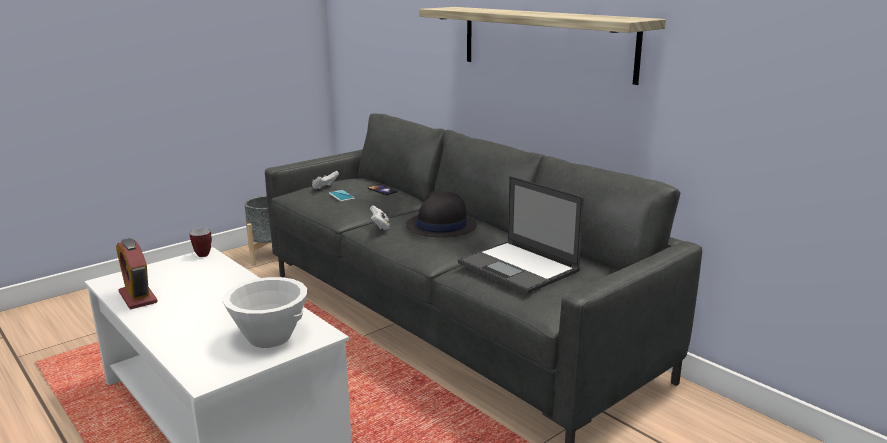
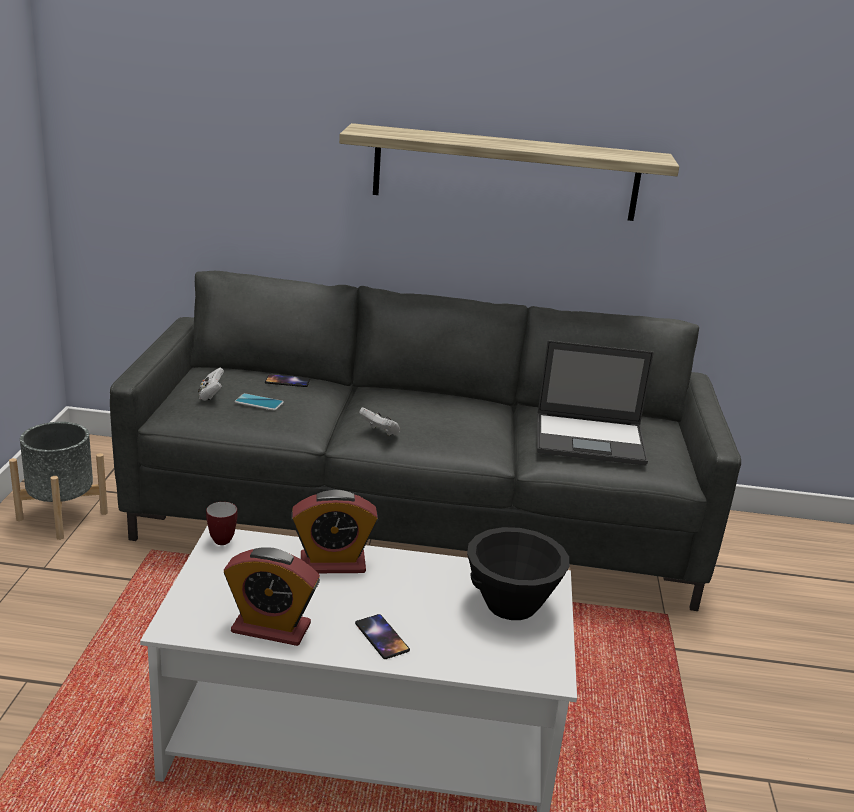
camera: 45 degrees left, 5 degrees up
white bowl [222,277,307,348] -> black bowl [467,527,569,620]
black hat [406,191,477,237] -> none
none -> alarm clock [291,490,378,573]
none -> phone [355,614,410,659]

